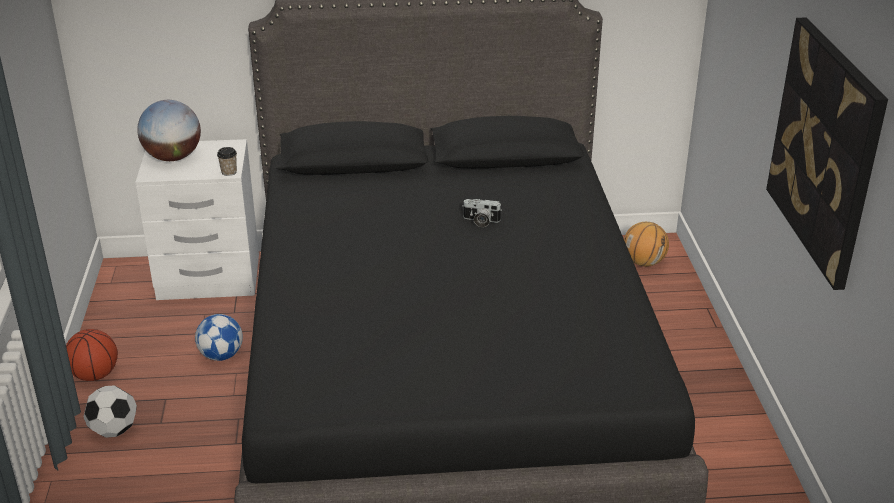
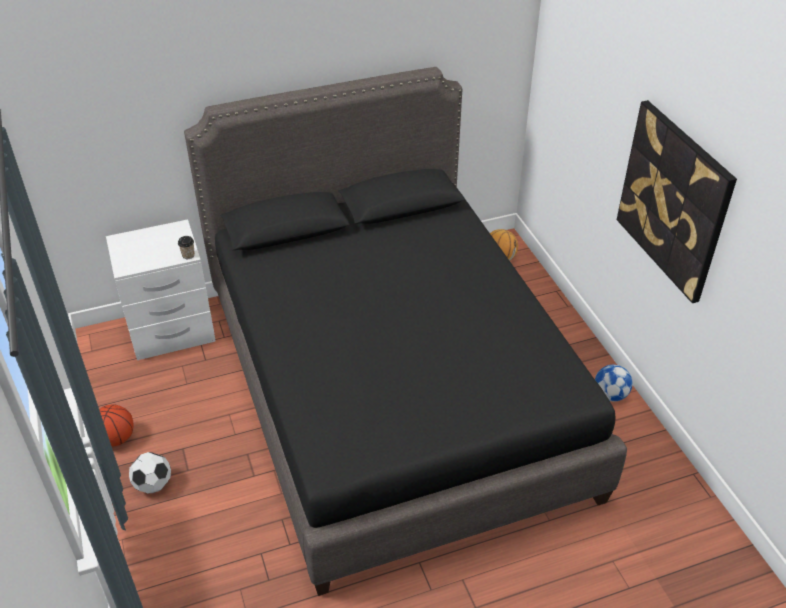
camera: 15 degrees left, 10 degrees up
globe [137,100,201,161] -> none
football [195,314,243,361] -> football moved to [595,365,633,401]
camera [462,199,501,227] -> none

